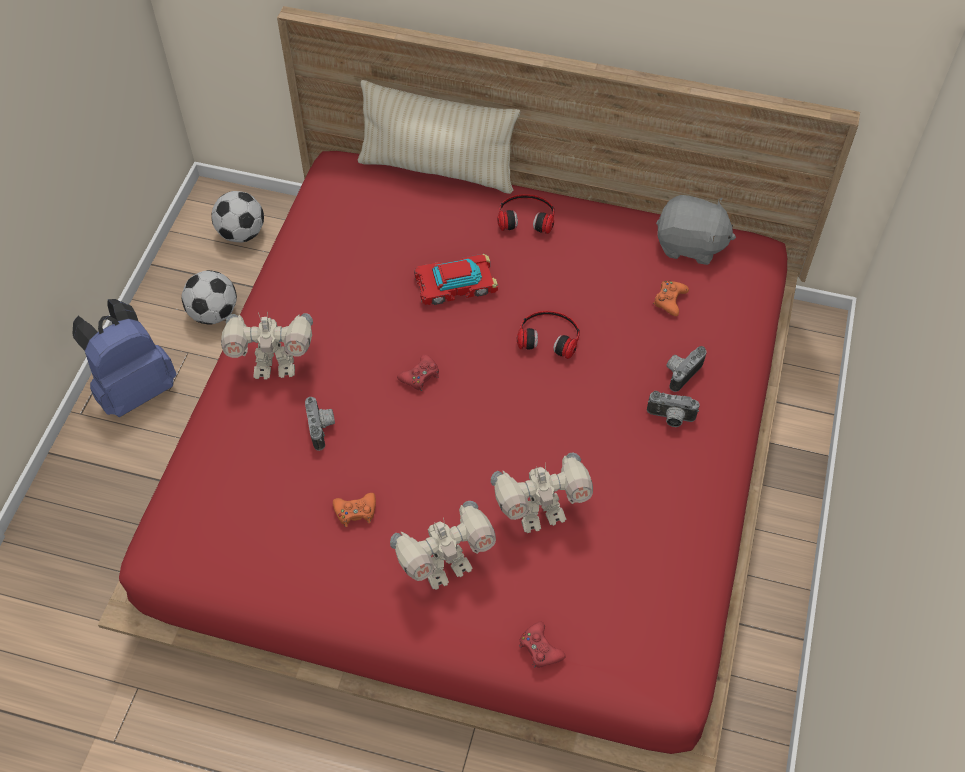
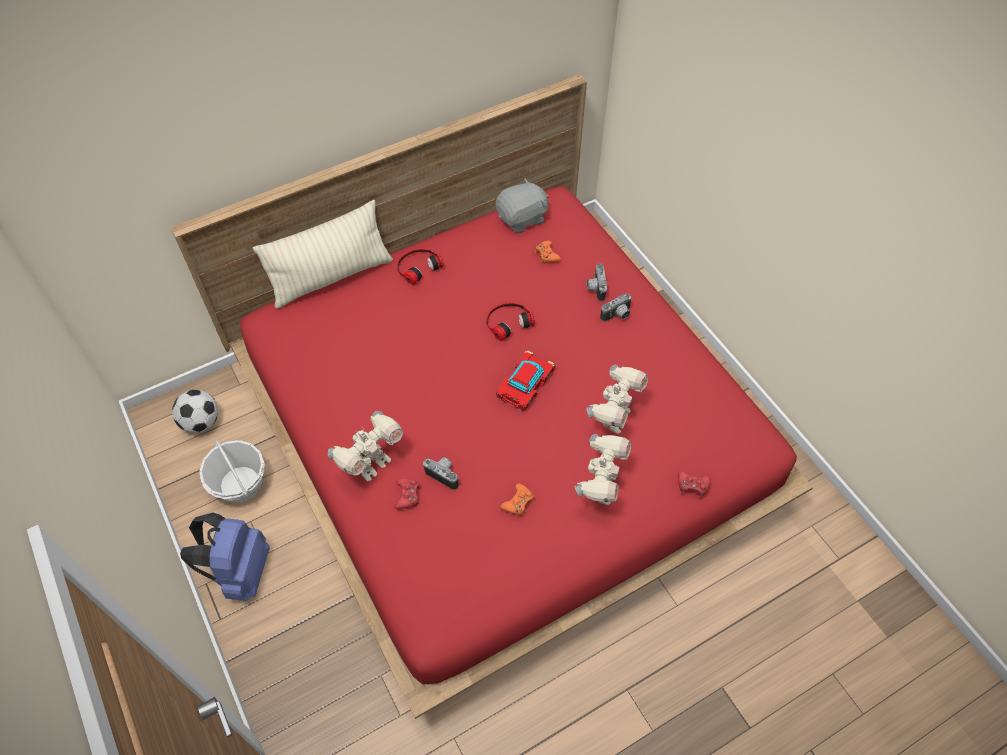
camera: 45 degrees left, 0 degrees up
football [182,270,237,325] -> basket [199,440,264,503]
red game controller [397,354,439,391] -> red game controller moved to [395,478,420,509]
toy car [414,254,498,305] -> toy car moved to [496,351,556,411]

